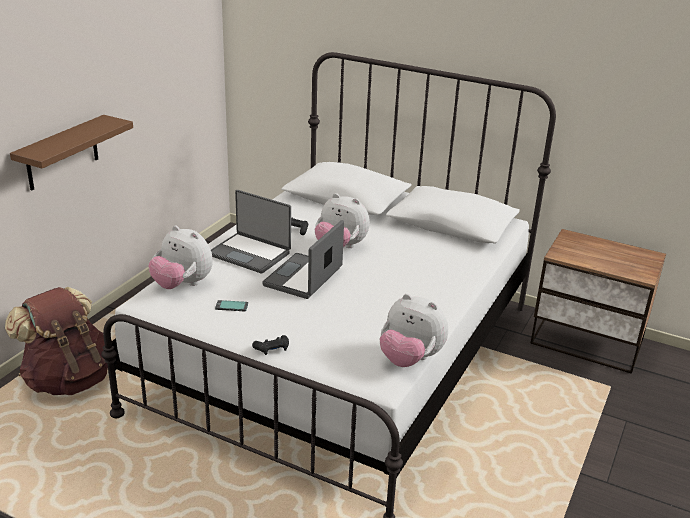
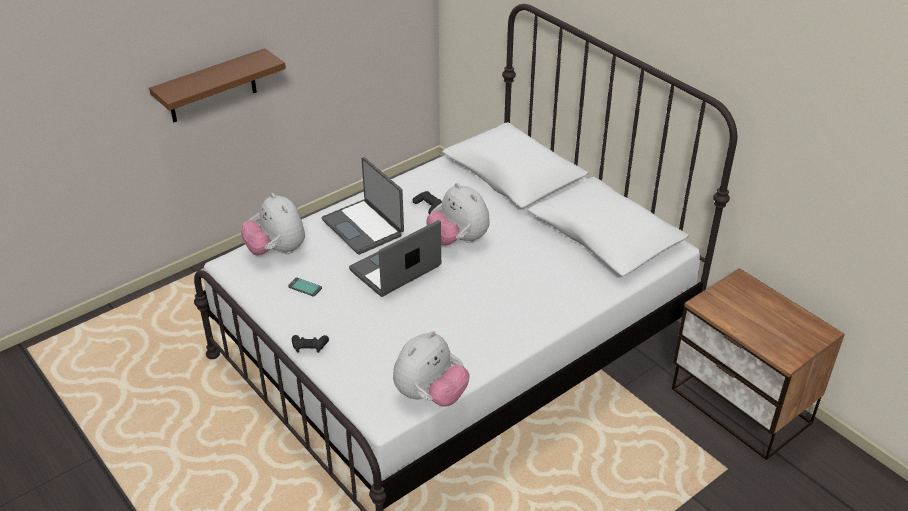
camera: 25 degrees right, 10 degrees up
brown backpack [5,287,112,395] -> none
plush toy [380,294,448,367] -> plush toy turned 105 degrees counterclockwise [393,331,470,407]

